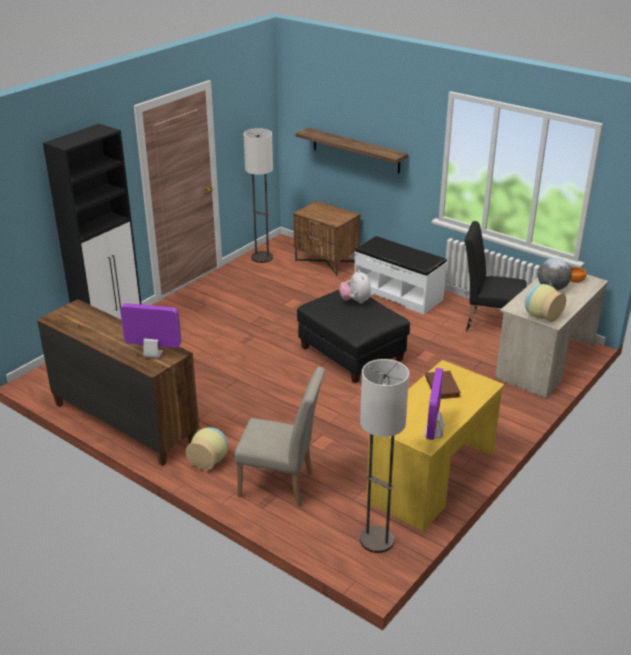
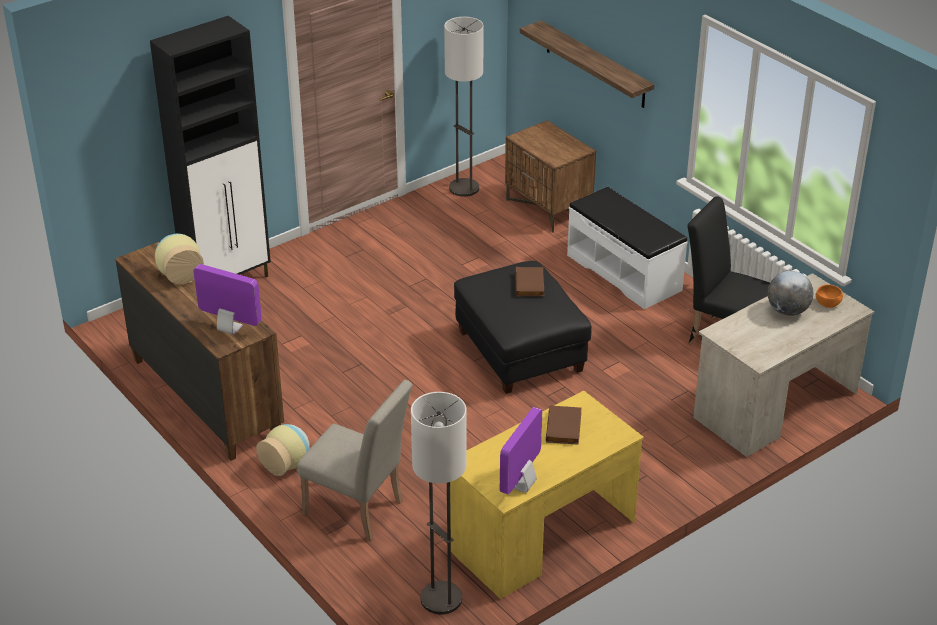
camera: 15 degrees right, 5 degrees up
plush toy [339,270,371,304] -> brown book [515,267,544,297]
vase [525,284,566,322] -> vase moved to [155,234,204,284]

